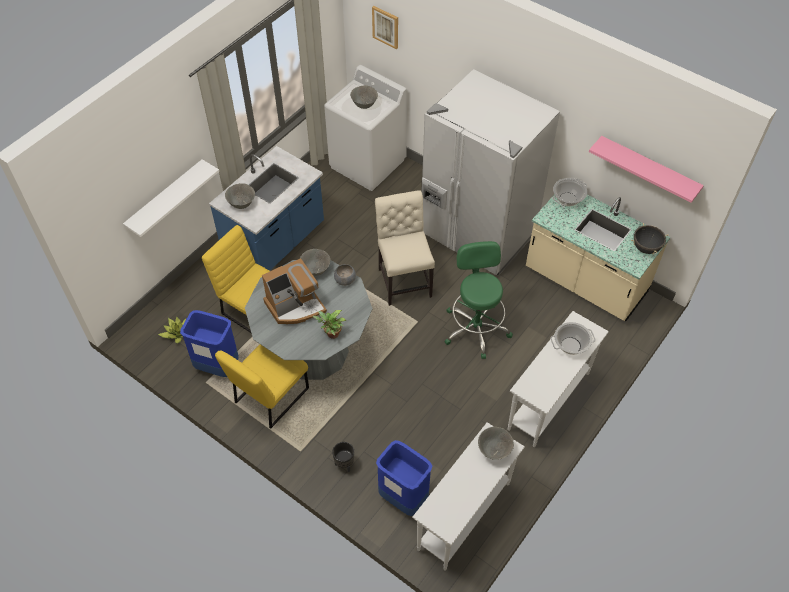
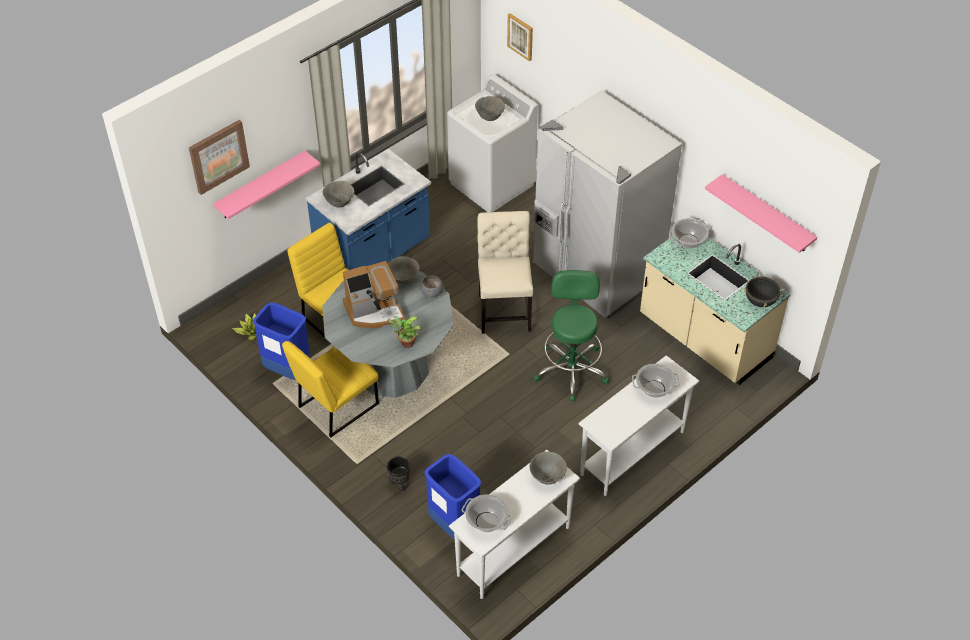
camera: 10 degrees right, 5 degrees down
white shelf [123,159,219,237] -> pink shelf [213,151,320,219]
none -> picture [189,120,250,195]
none -> cooking pot [462,494,513,532]

